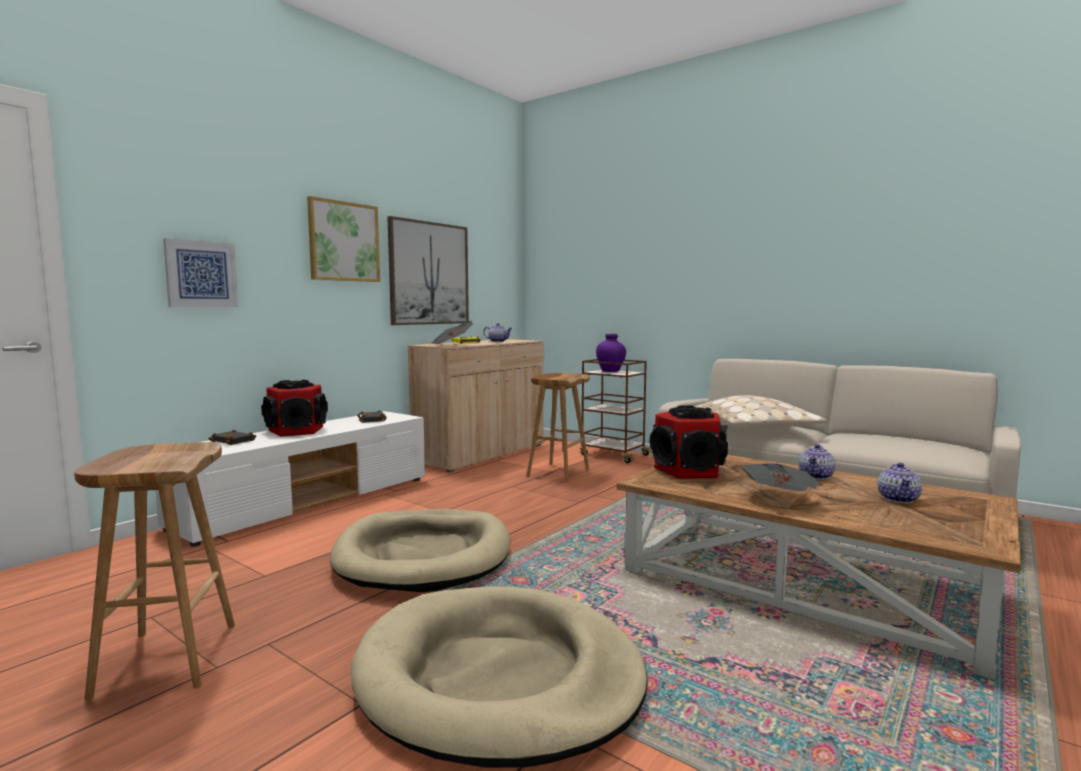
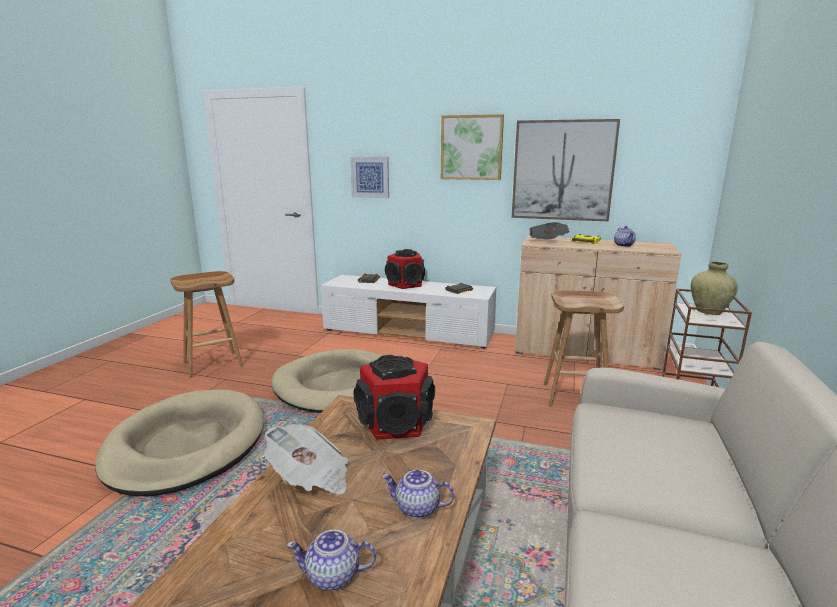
camera: 70 degrees right, 10 degrees up
purple vase [596,334,626,372] -> beige vase [691,261,738,315]
beige pillow [695,395,828,430] -> none

